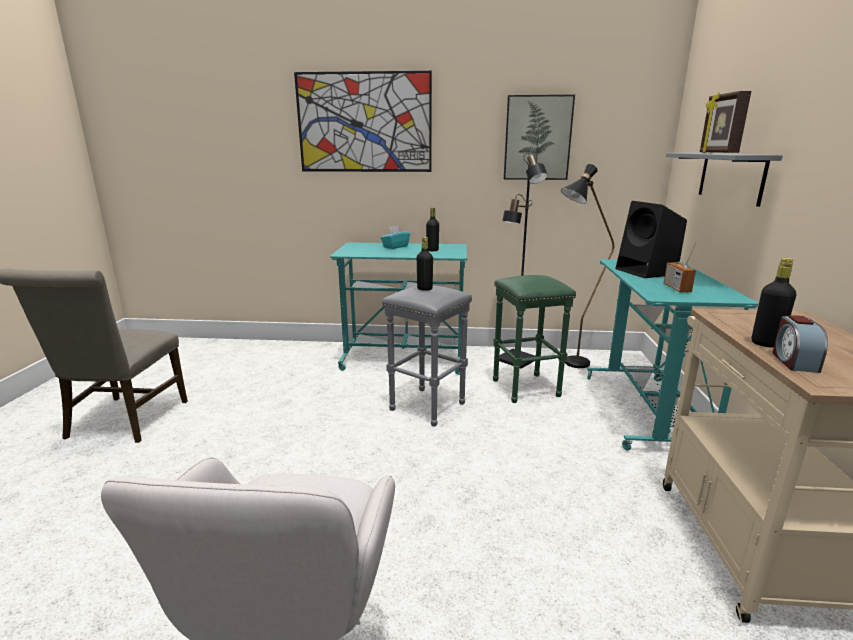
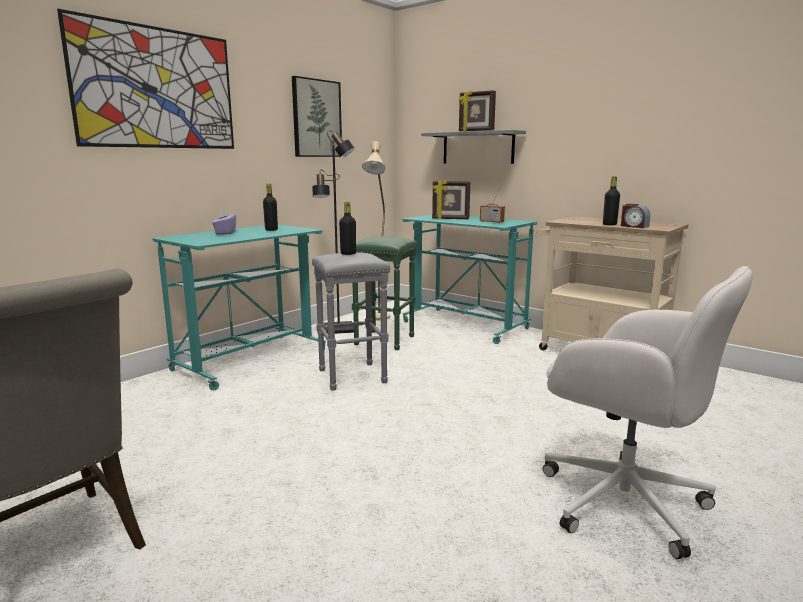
camera: 55 degrees left, 5 degrees down
turquoise tissue box [381,226,410,249] -> purple tissue box [212,209,236,234]
black floor lamp [561,164,614,368] -> beige floor lamp [362,141,390,320]
black speaker [616,201,687,278] -> picture frame [432,180,470,219]

